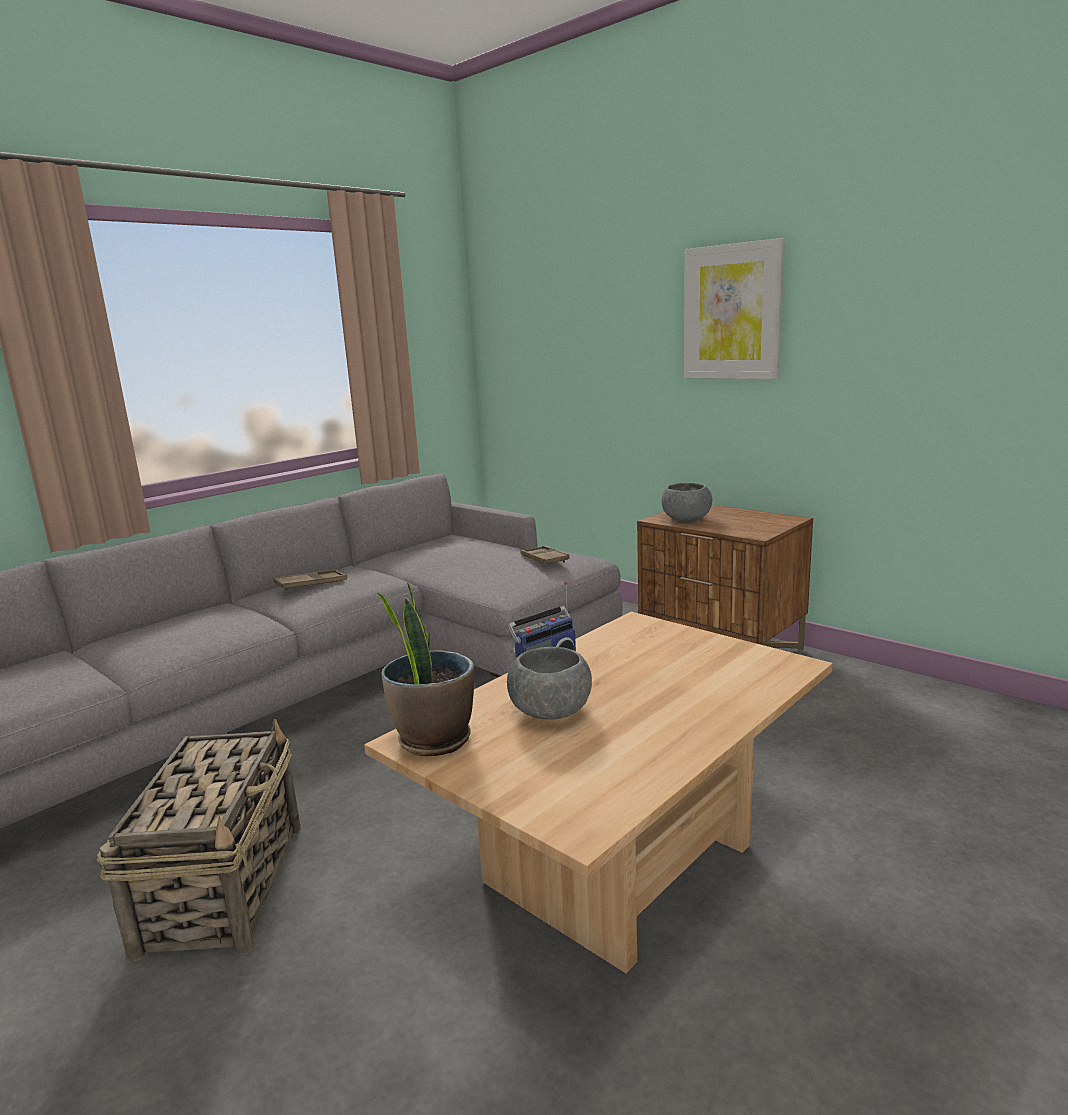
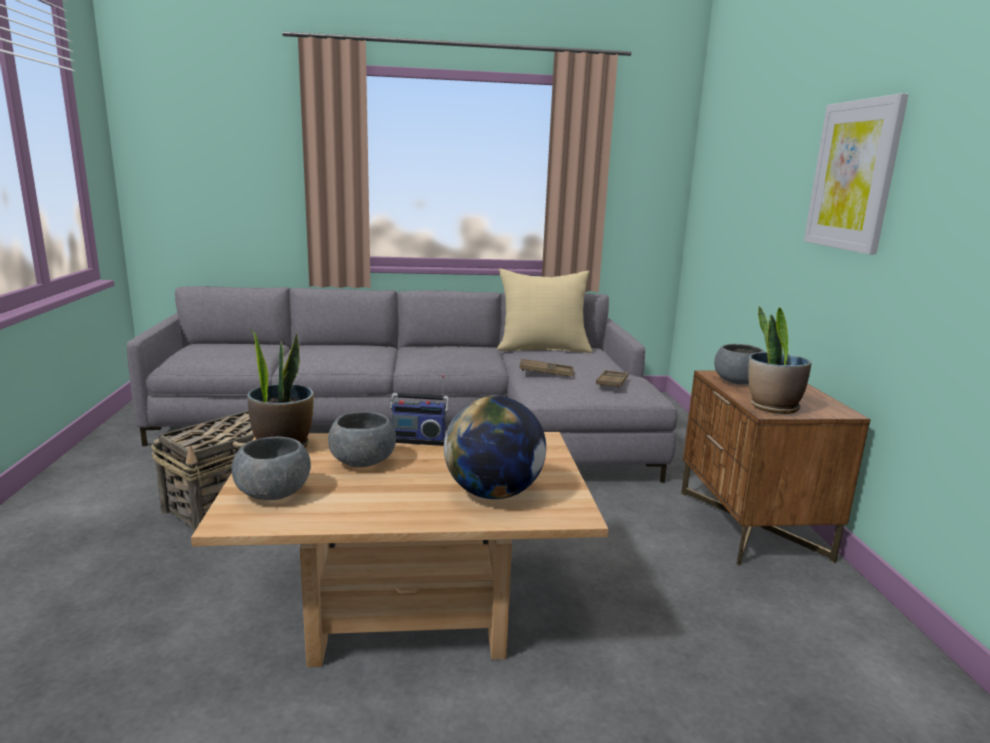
camera: 40 degrees right, 0 degrees up
brown tray [273,569,347,591] -> brown tray moved to [520,359,574,377]
none -> grey bowl [231,437,311,500]
none -> globe [444,396,546,499]
none -> beige pillow [497,268,592,353]
none -> potted plant [748,306,811,414]

